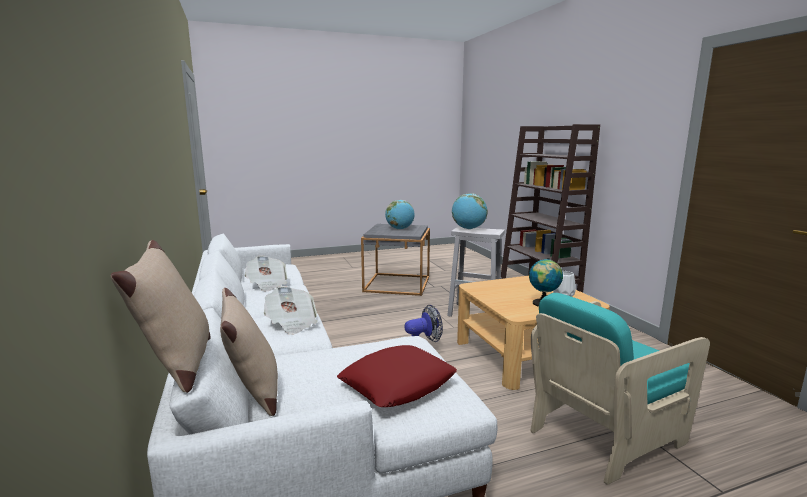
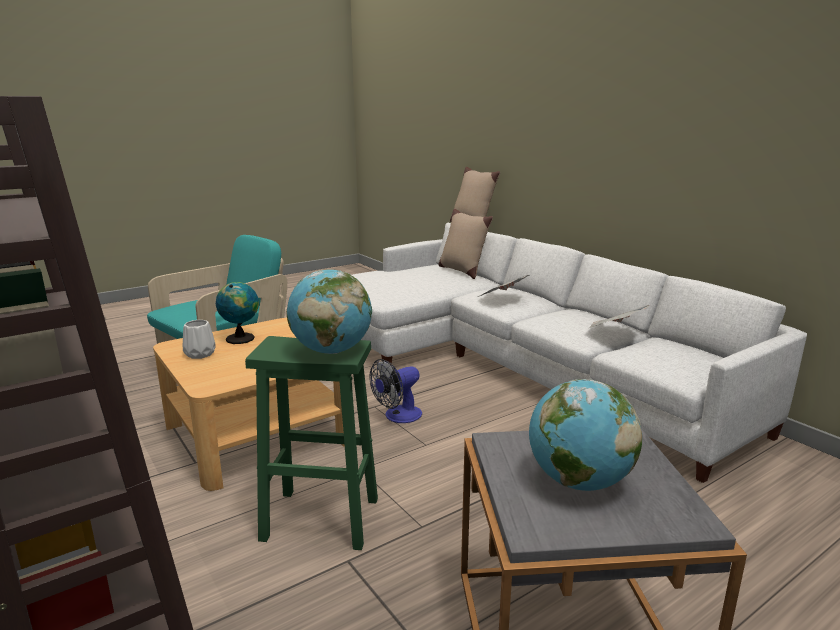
camera: 165 degrees right, 5 degrees up
red pillow [337,345,457,407] -> none
white stool [447,226,505,317] -> green stool [245,336,378,550]

